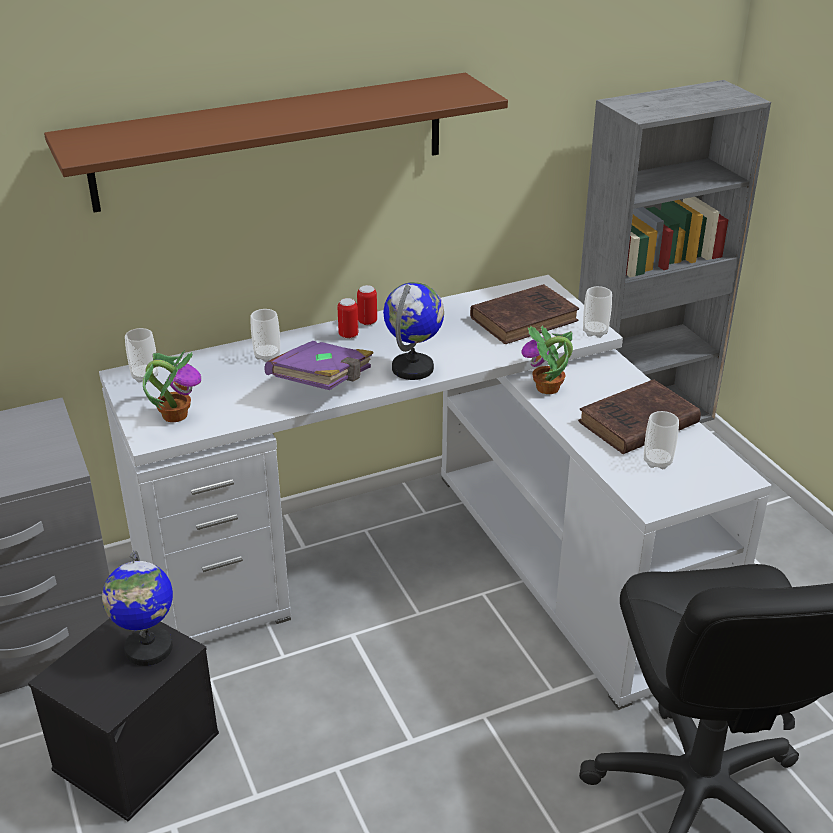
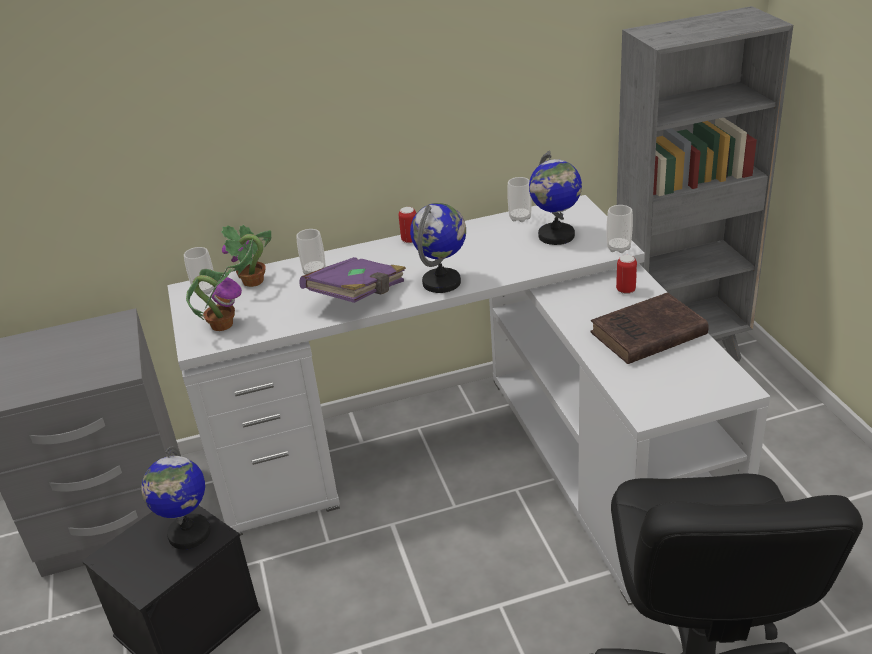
camera: 10 degrees right, 0 degrees up
brown shelf [44,73,508,212] -> none
can [337,298,358,339] -> can moved to [616,255,637,294]
brown book [470,284,579,344] -> globe [529,151,582,245]
potted plant [521,325,573,394] -> potted plant moved to [221,225,271,287]
cup [644,411,679,469] -> cup moved to [507,177,532,222]

